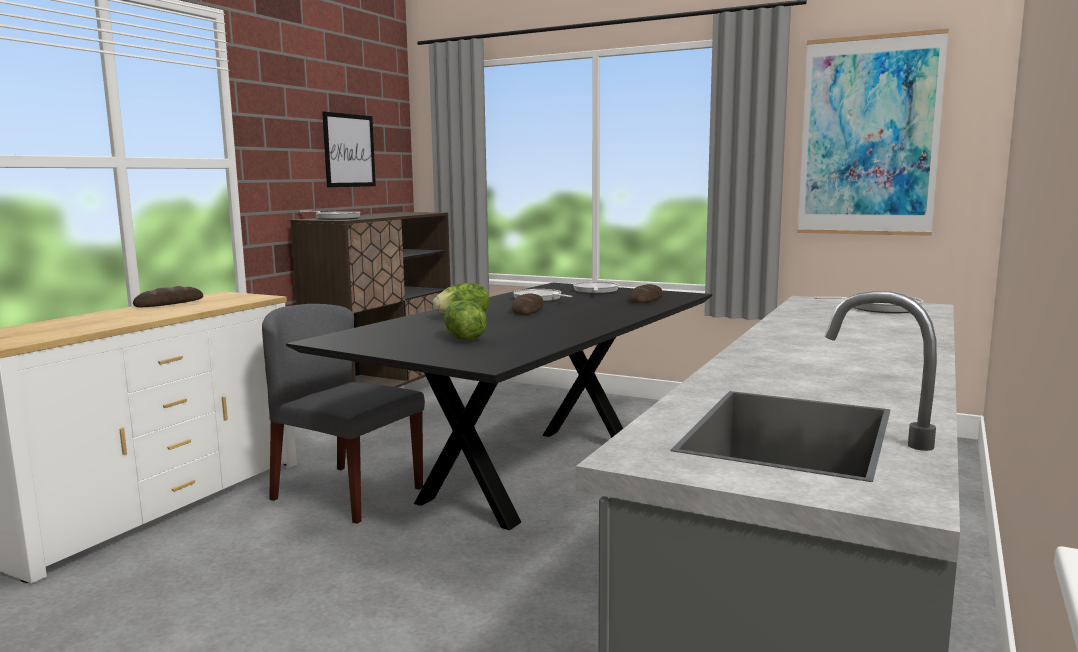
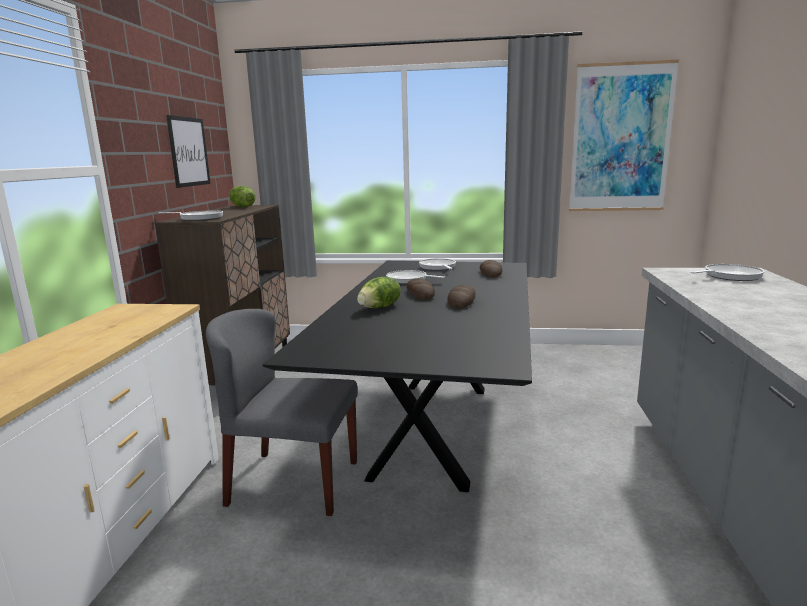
camera: 20 degrees left, 5 degrees up
bread [133,286,203,307] -> bread moved to [447,285,476,308]
lettuce [444,300,487,340] -> lettuce moved to [229,186,255,207]

